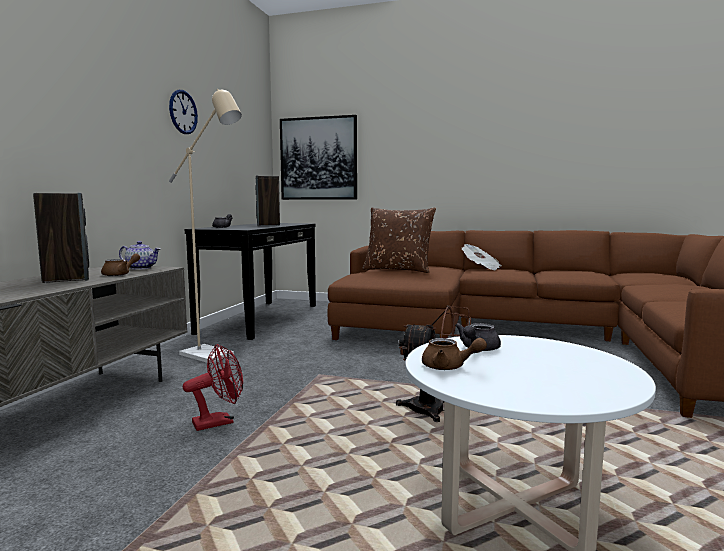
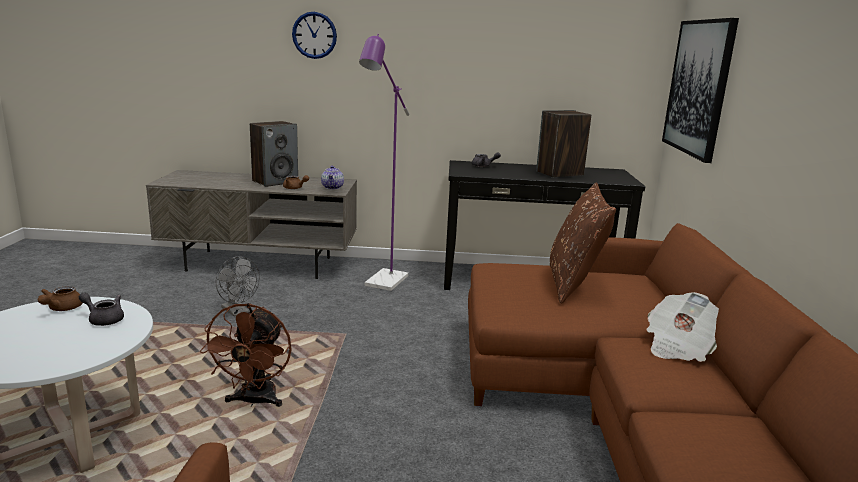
camera: 75 degrees right, 10 degrees up
beige floor lamp [169,89,242,363] -> purple floor lamp [359,34,409,291]
wall clock [169,90,198,134] -> wall clock moved to [292,12,337,59]
red fan [183,344,243,431] -> grey fan [215,256,260,317]

